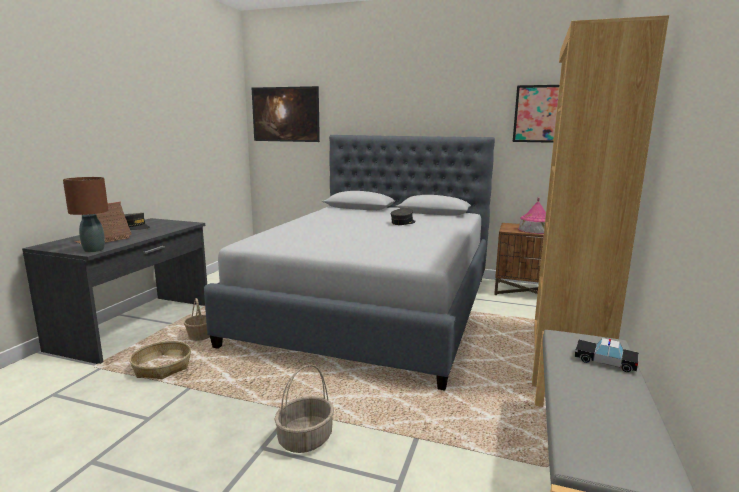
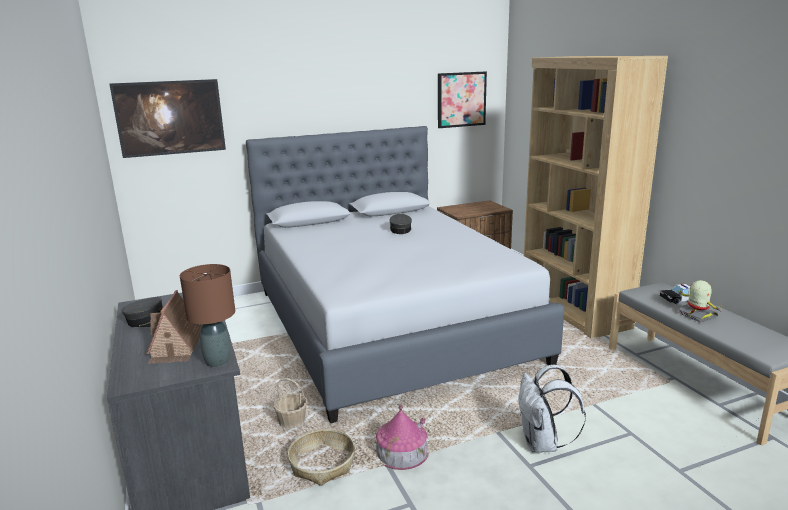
camera: 40 degrees left, 5 degrees up
basket [274,364,334,453] -> white backpack [518,365,586,453]
toy house [518,198,546,234] -> toy house moved to [376,404,429,470]
none -> toy robot [678,280,721,323]

